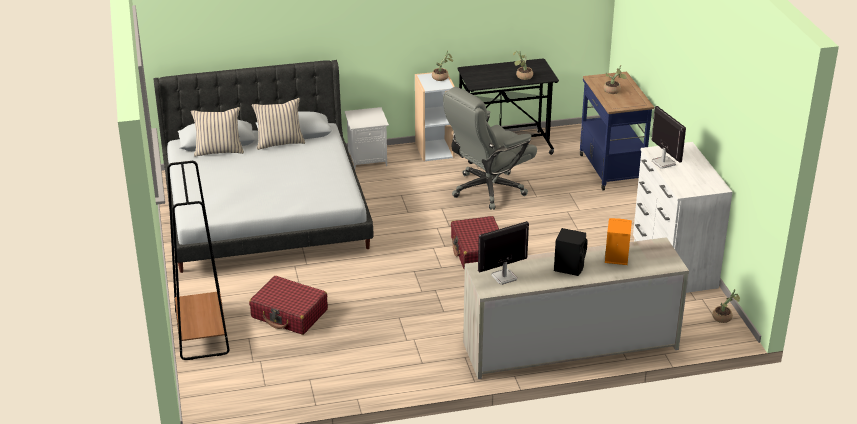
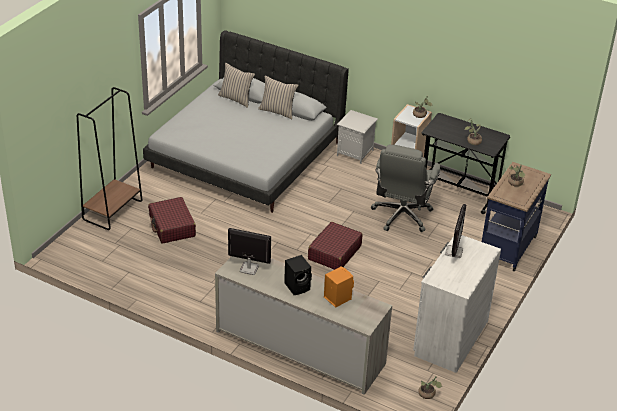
camera: 40 degrees right, 5 degrees up
grey office chair [443,87,537,210] -> grey office chair turned 75 degrees counterclockwise [371,144,440,232]

